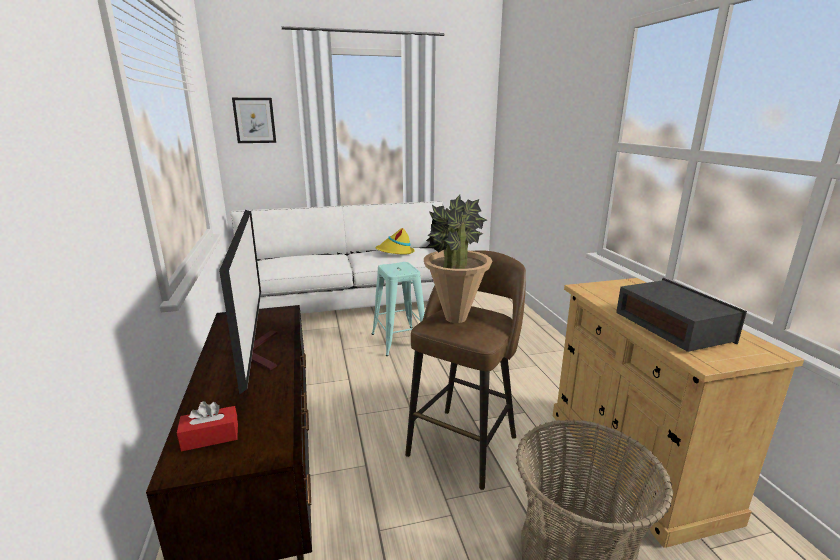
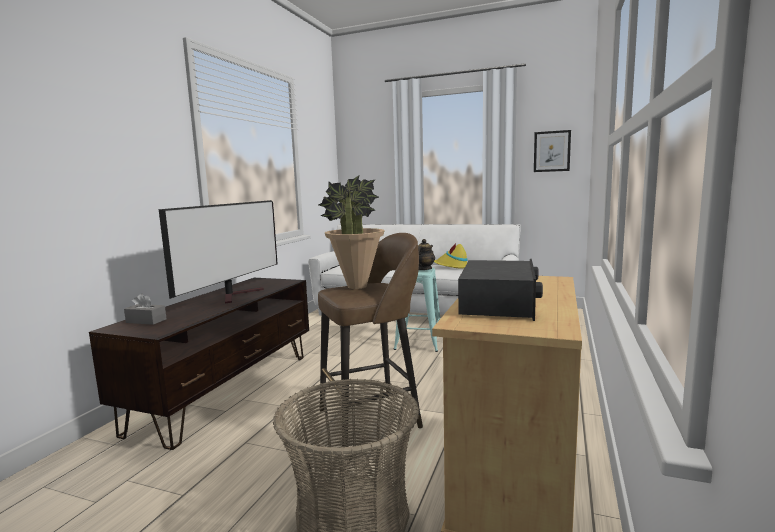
camera: 35 degrees right, 10 degrees down
red tissue box [177,401,238,452] -> grey tissue box [124,293,166,325]
picture [232,98,276,143] -> picture moved to [534,130,571,172]
none -> teapot [418,239,435,270]

